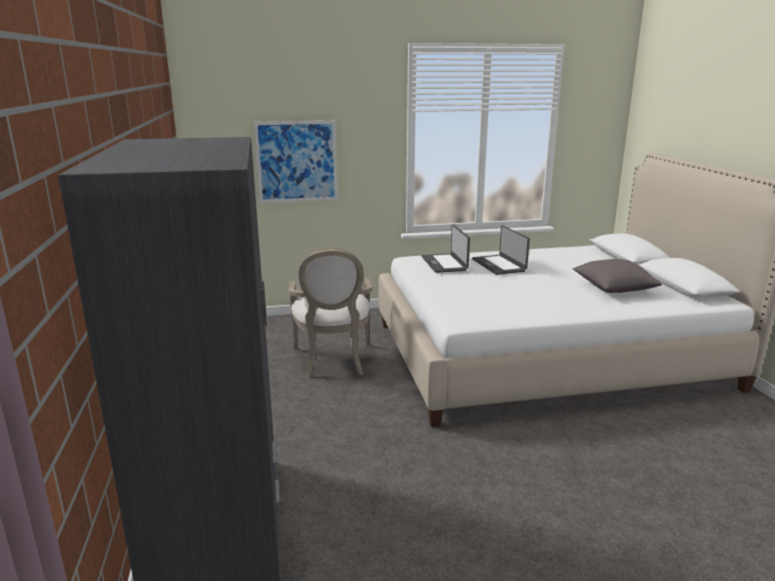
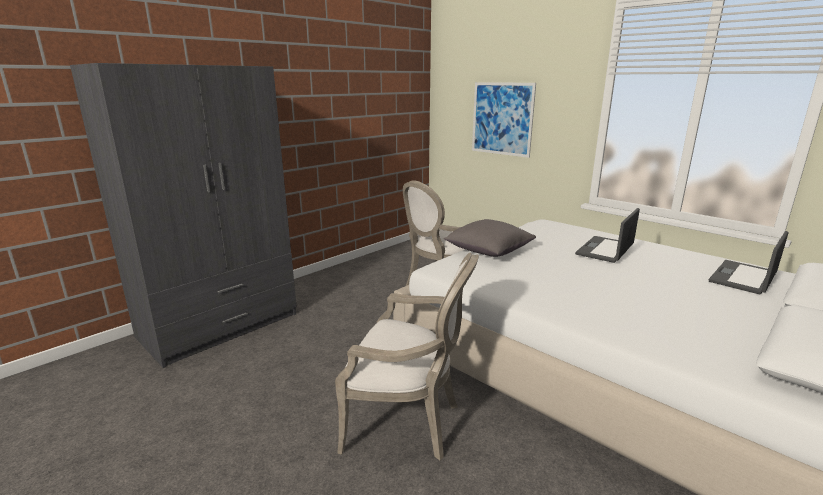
camera: 55 degrees right, 0 degrees up
laptop [422,224,470,273] -> laptop moved to [709,231,789,294]
grey pillow [573,259,662,293] -> grey pillow moved to [443,219,536,257]
none -> armchair [335,253,479,460]

